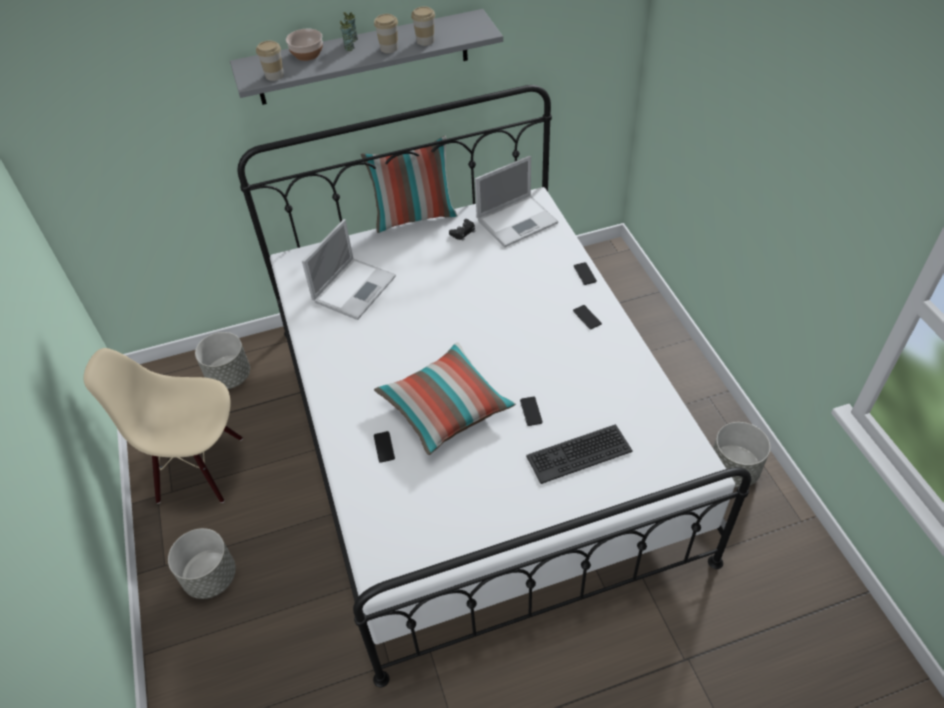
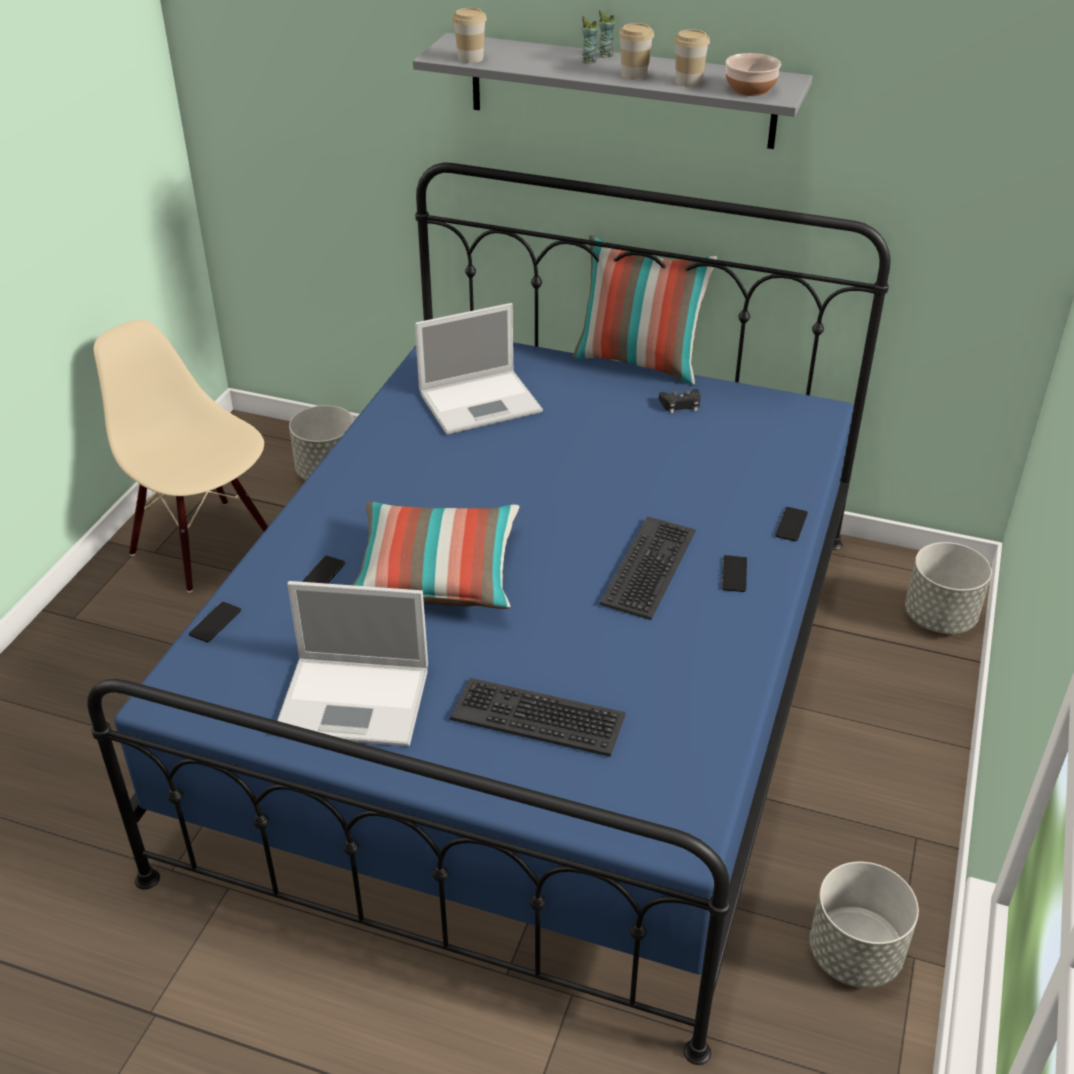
camera: 35 degrees right, 10 degrees down
grey planter [168,528,236,599] -> grey planter moved to [905,542,992,634]
white bed [237,85,751,687] -> blue bed [87,163,891,1065]
bowl [286,29,323,61] -> bowl moved to [725,53,781,96]
laptop [475,156,558,247] -> laptop moved to [277,581,428,746]
phone [520,397,543,426] -> phone moved to [189,602,241,642]
none -> keyboard [600,516,696,620]

